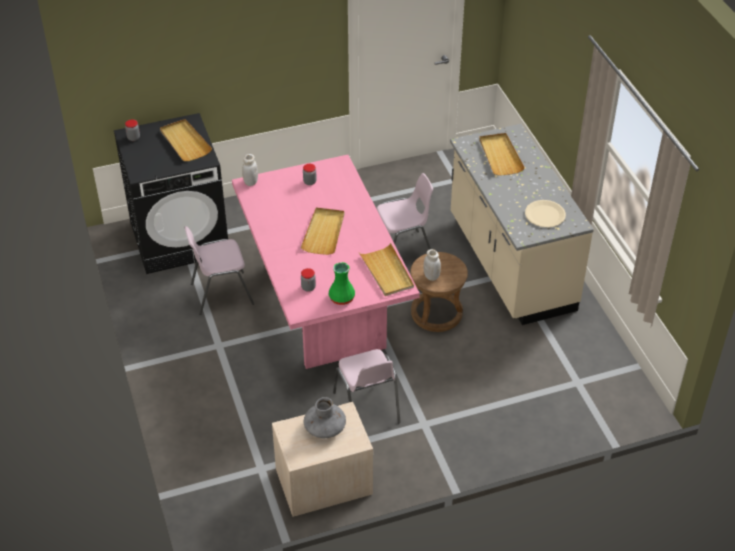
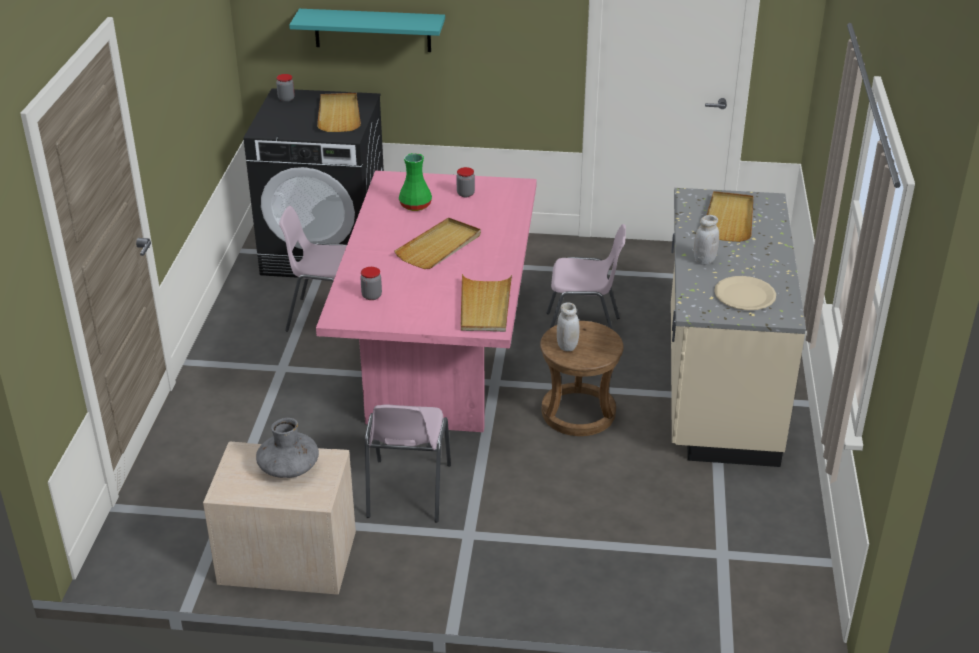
camera: 25 degrees right, 10 degrees down
white jar [242,154,258,186] -> white jar moved to [694,215,719,265]
green vase [329,262,355,305] -> green vase moved to [399,153,432,211]
none -> turquoise shelf [289,9,445,52]

